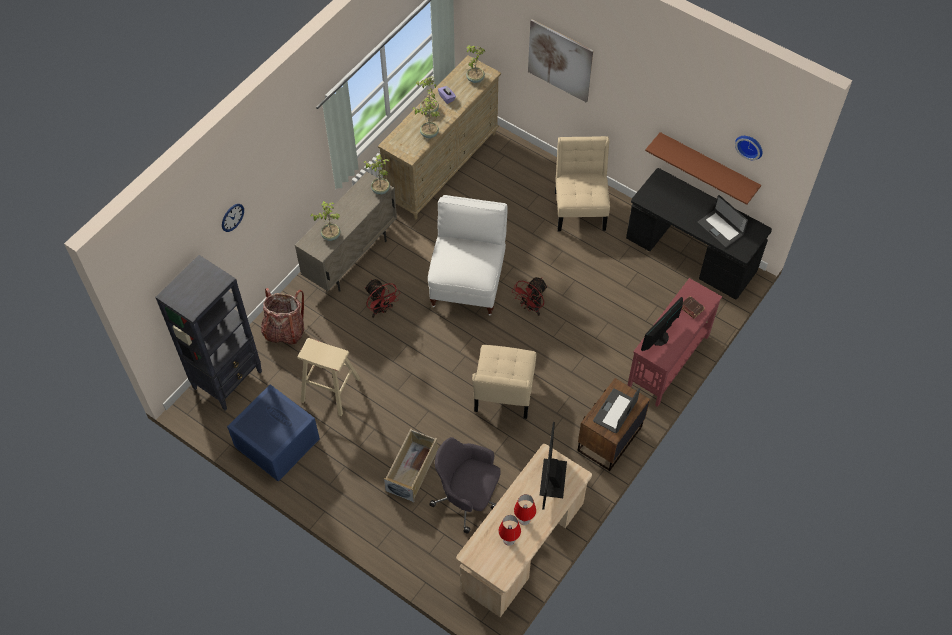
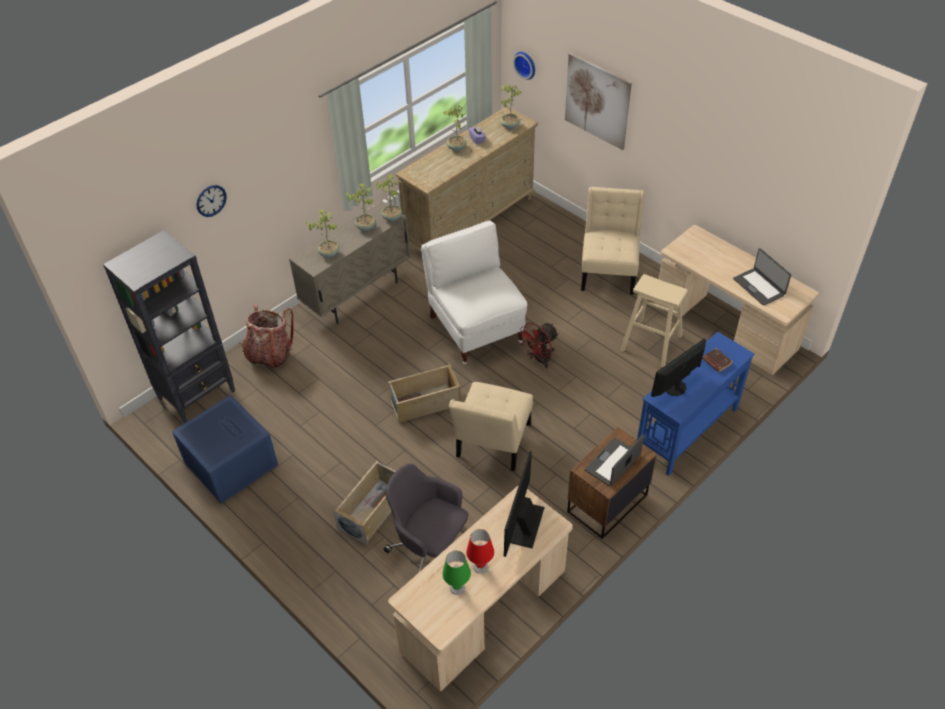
camera: 10 degrees right, 10 degrees down
beige stool [298,338,360,416] -> beige stool moved to [620,274,688,367]
red fan [365,279,399,318] -> none
potted plant [412,97,440,138] -> potted plant moved to [345,183,376,231]
white chair [428,195,507,315] -> white chair turned 45 degrees counterclockwise [421,221,527,364]
red table lamp [498,515,521,546] -> green table lamp [442,551,471,595]
black desk [626,168,772,300] -> beige desk [655,225,819,375]
red console table [628,278,722,407] -> blue console table [637,332,754,476]
brown shelf [645,132,761,205] -> none
wall clock [735,136,763,160] -> wall clock moved to [513,52,535,80]
none -> beige storage box [388,363,461,423]

